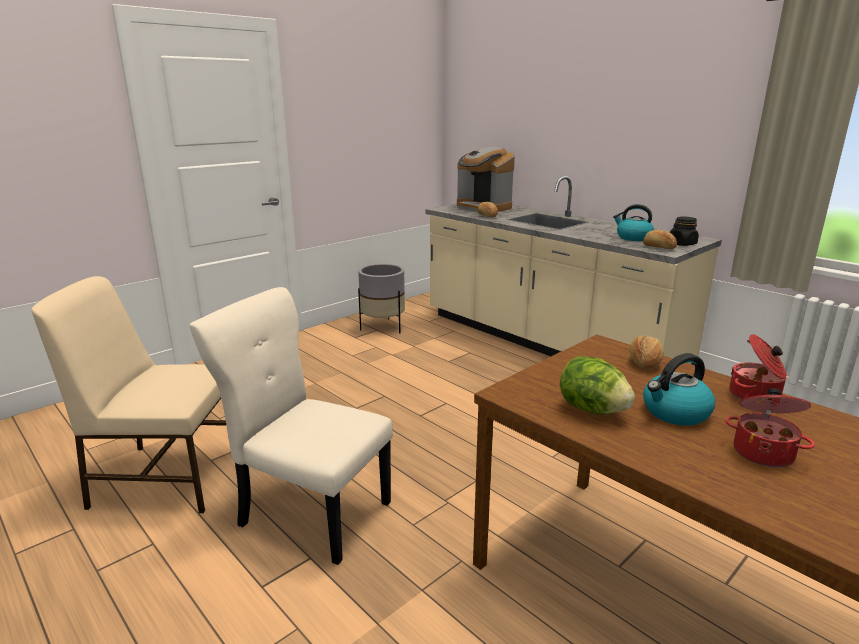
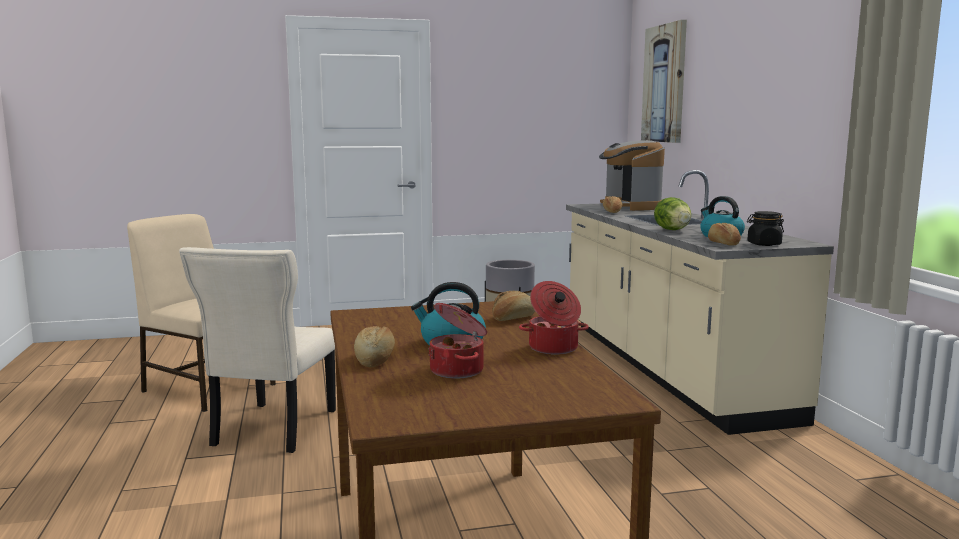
camera: 30 degrees right, 10 degrees down
beige chair [189,287,393,565] -> beige chair turned 135 degrees counterclockwise [179,247,336,453]
lettuce [560,356,635,414] -> lettuce moved to [654,197,691,230]
none -> bread [354,326,395,367]
none -> picture [641,20,687,143]

